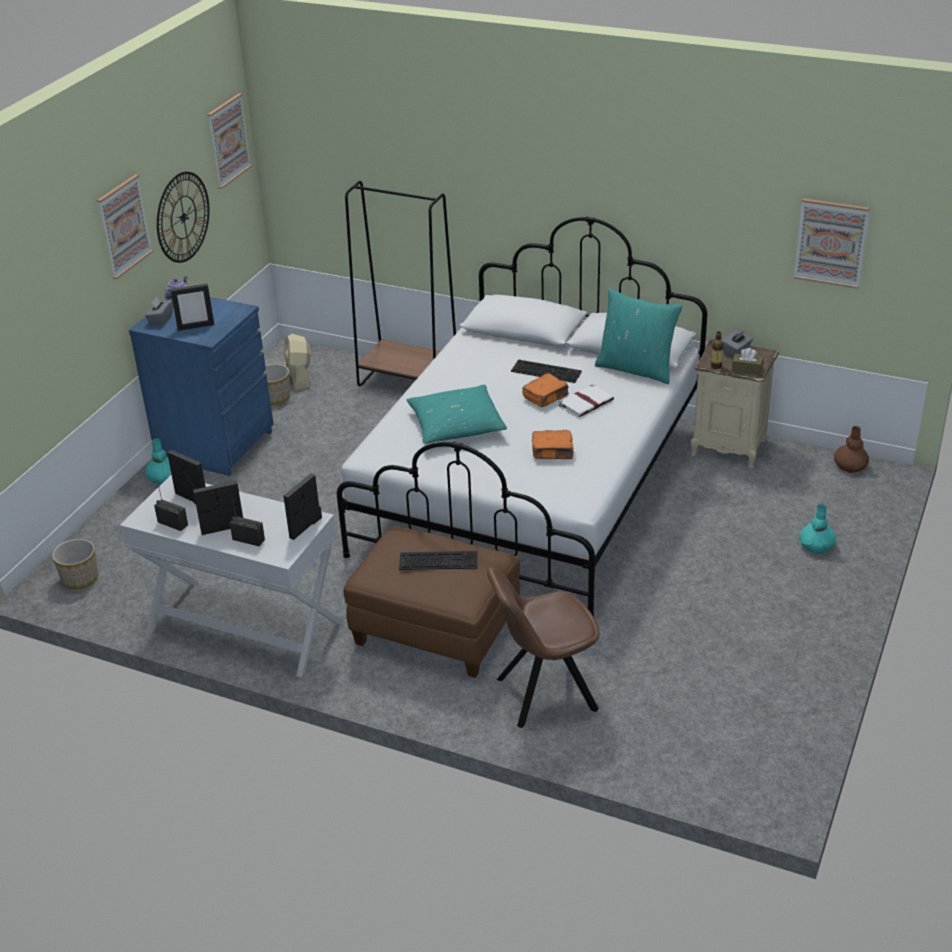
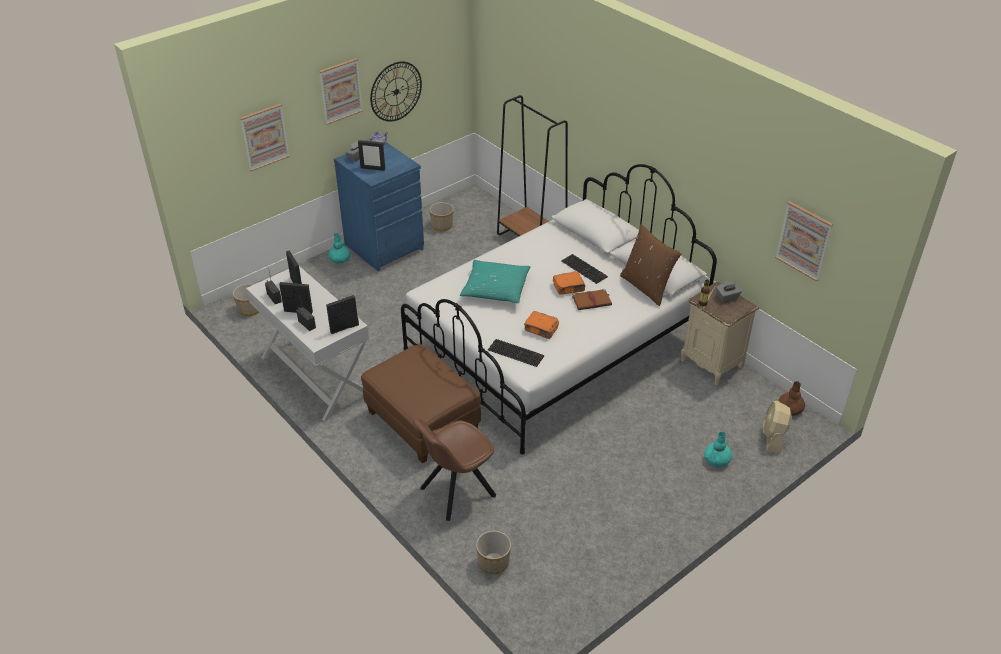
camera: 25 degrees right, 5 degrees up
picture [207,93,252,189] -> picture moved to [240,104,290,172]
beige fan [284,334,311,390] -> beige fan moved to [763,401,792,453]
keyboard [399,551,478,570] -> keyboard moved to [488,339,544,367]
brown chair [487,567,600,728] -> brown chair turned 45 degrees counterclockwise [412,417,496,521]
white book [558,384,614,417] -> brown book [572,289,612,310]
turquoise pillow [595,289,682,384] -> brown pillow [620,224,682,306]
brown tissue box [732,348,764,375] -> none
none -> planter [476,531,511,574]

